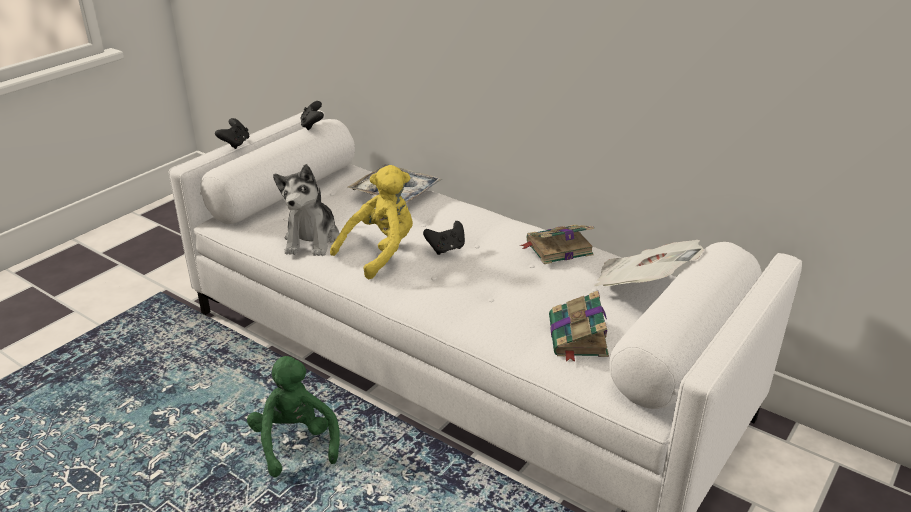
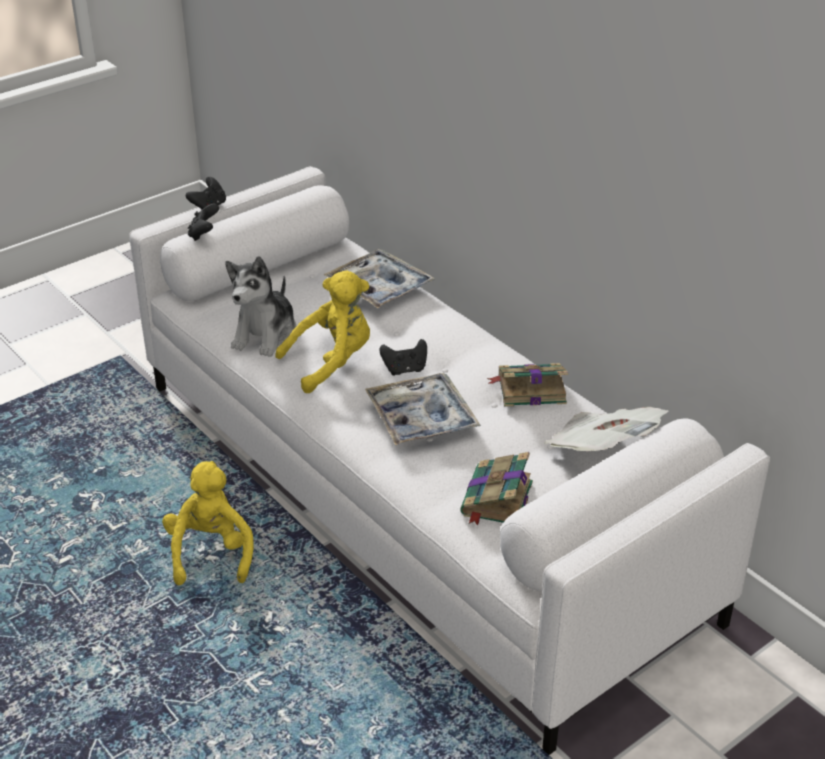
camera: 15 degrees right, 5 degrees up
green plush toy [247,356,340,478] -> yellow plush toy [162,461,254,585]
black game controller [300,101,324,130] -> black game controller moved to [188,204,219,241]
none -> tray [365,373,481,445]

